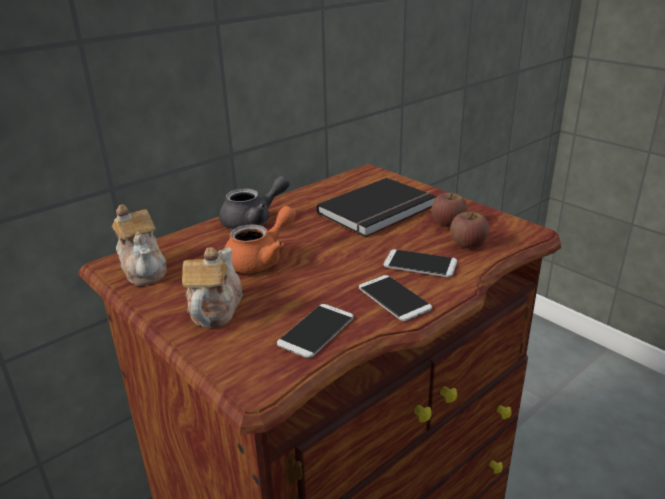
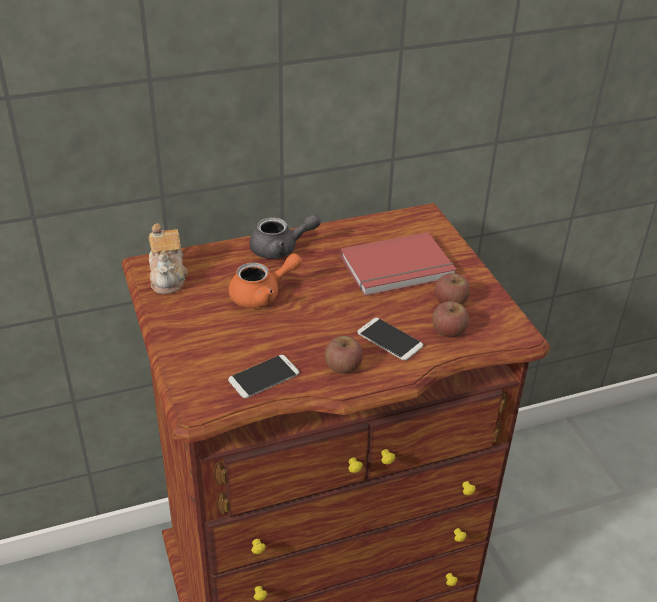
camera: 20 degrees right, 10 degrees up
teapot [182,247,243,327] -> none
black book [316,178,436,237] -> red book [340,232,457,296]
phone [359,275,432,321] -> apple [325,336,363,374]

